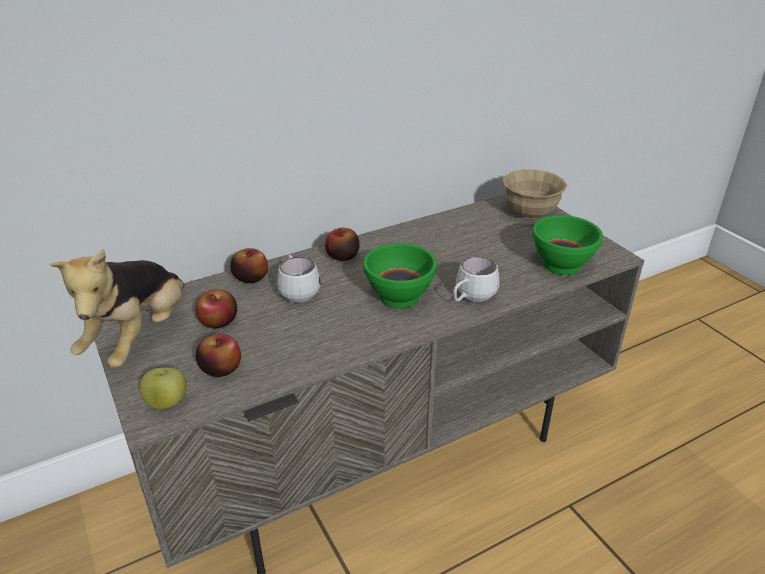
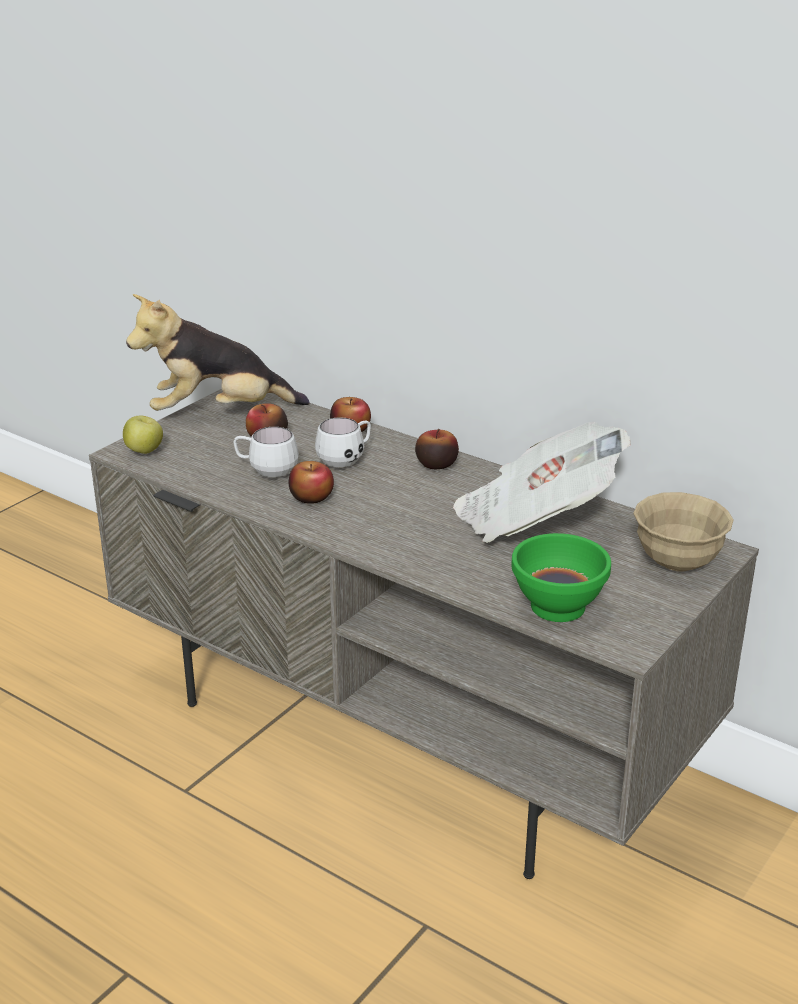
camera: 65 degrees right, 5 degrees down
apple [196,334,241,377] -> apple moved to [289,461,334,504]
green bowl [364,243,437,308] -> none
white mug [453,256,499,302] -> white mug moved to [233,427,299,477]
none -> newspaper [453,422,631,543]

